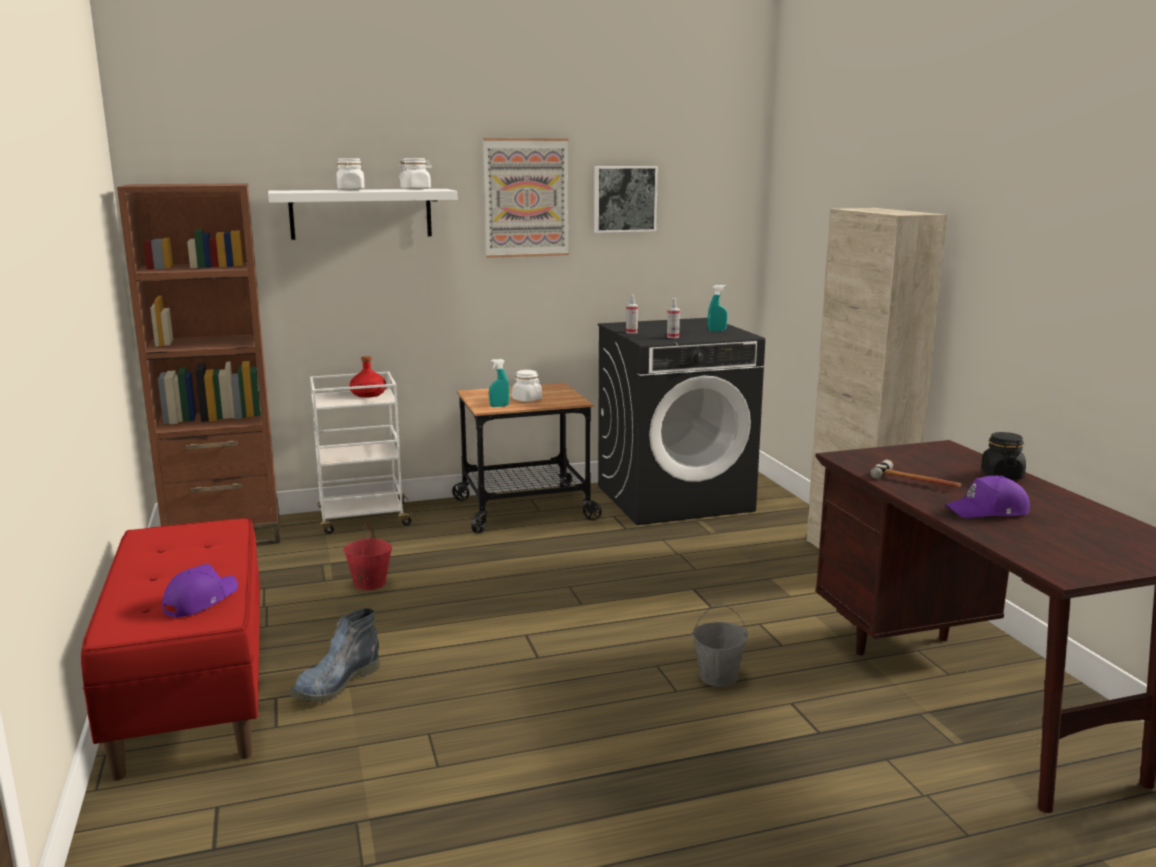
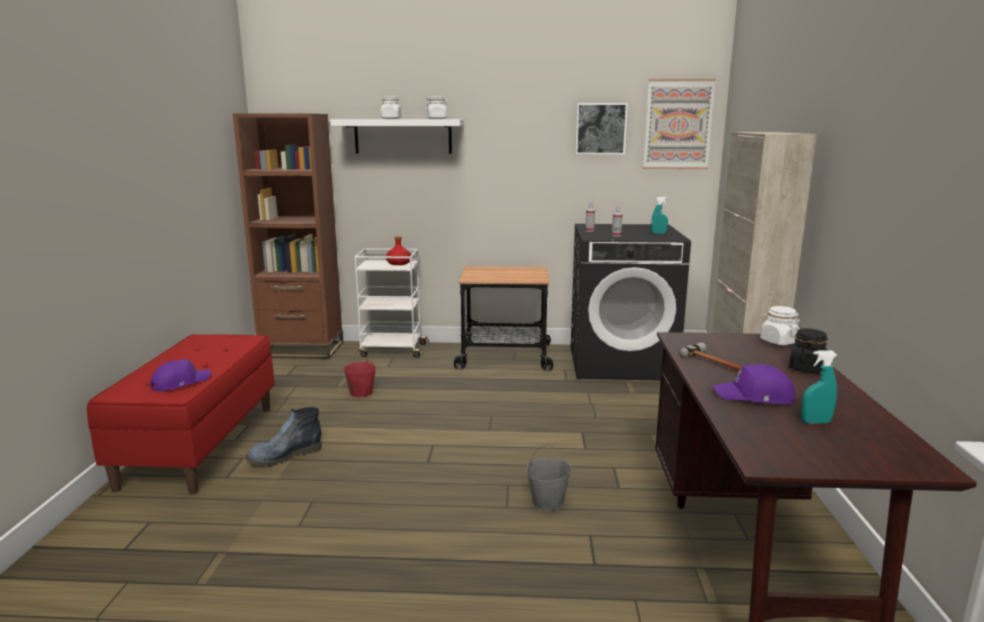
camera: 20 degrees right, 0 degrees up
picture [483,138,569,258] -> picture moved to [643,79,716,169]
turquoise spray bottle [489,359,509,407] -> turquoise spray bottle moved to [801,350,837,424]
white jar [512,370,542,402] -> white jar moved to [760,306,800,345]

